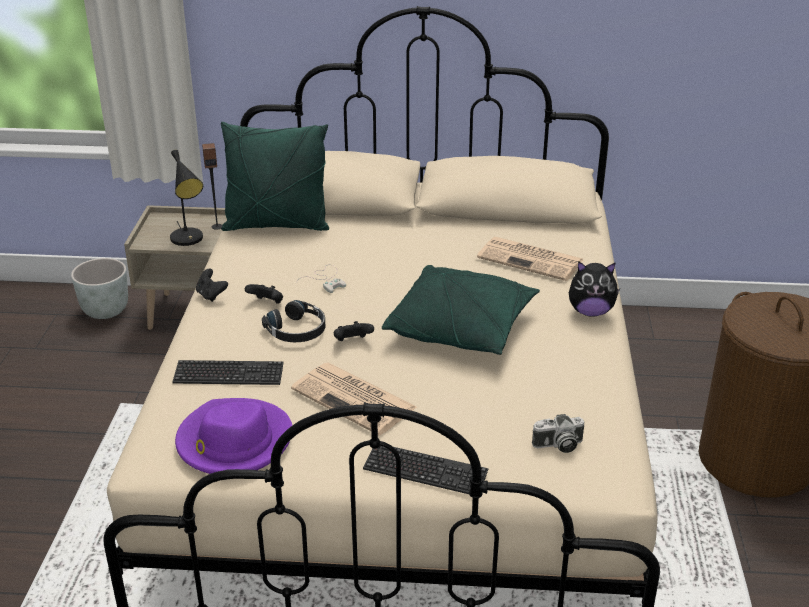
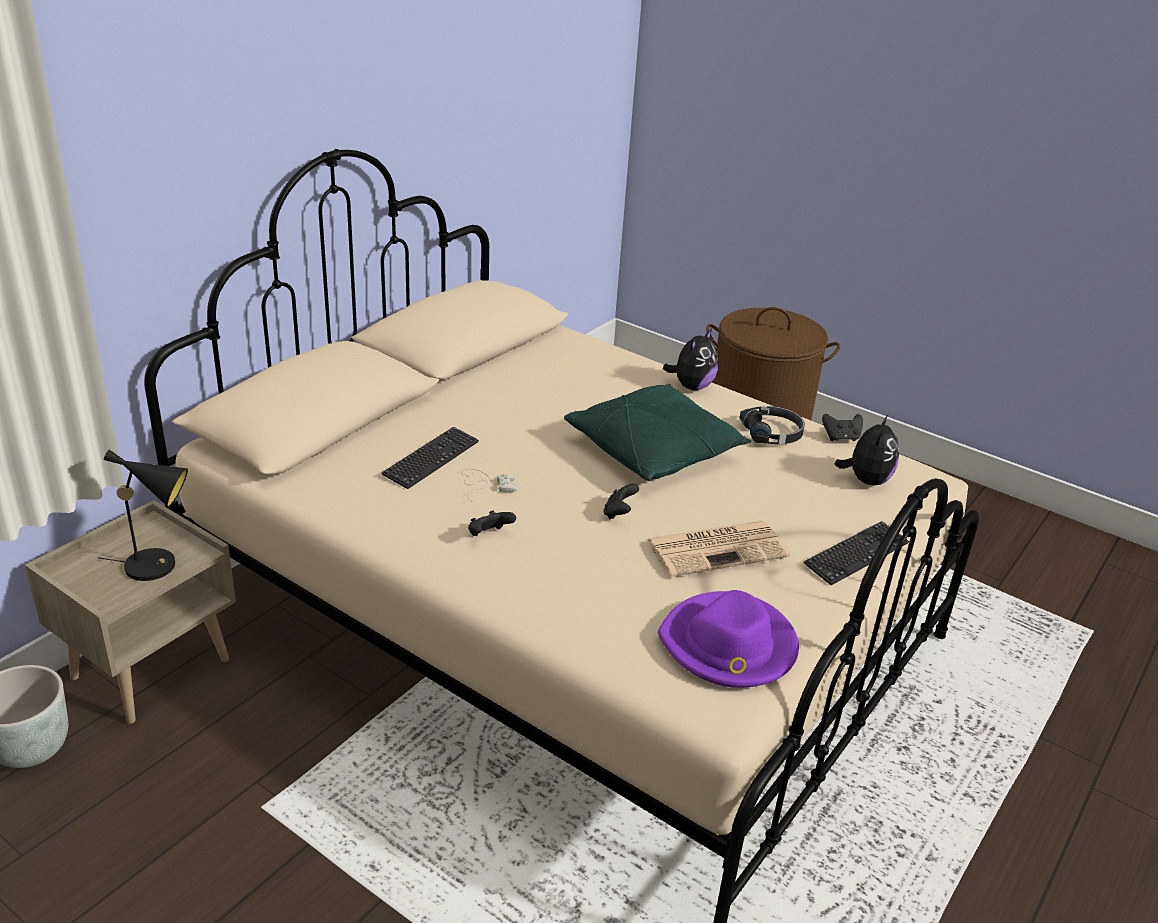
camera: 60 degrees left, 0 degrees up
keyboard [173,360,284,385] -> keyboard moved to [381,427,479,489]
black game controller [196,269,228,302] -> black game controller moved to [822,414,863,441]
speaker [202,143,222,230] -> none
green pillow [221,122,329,231] -> none
black headphones [262,300,325,342] -> black headphones moved to [739,406,805,444]
newspaper [477,237,583,281] -> none
camera [532,414,584,453] -> plush toy [834,414,899,485]

